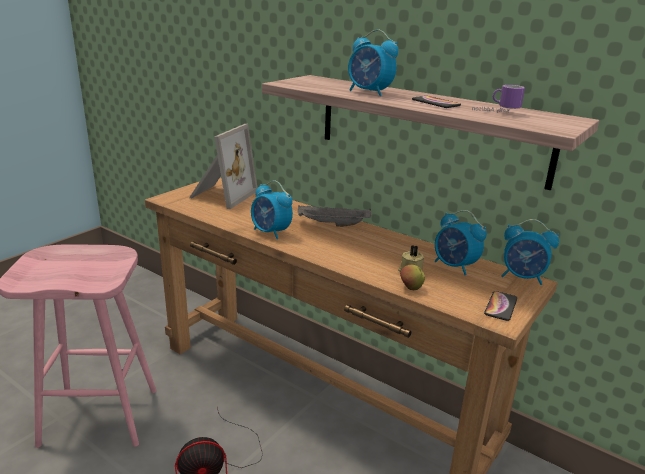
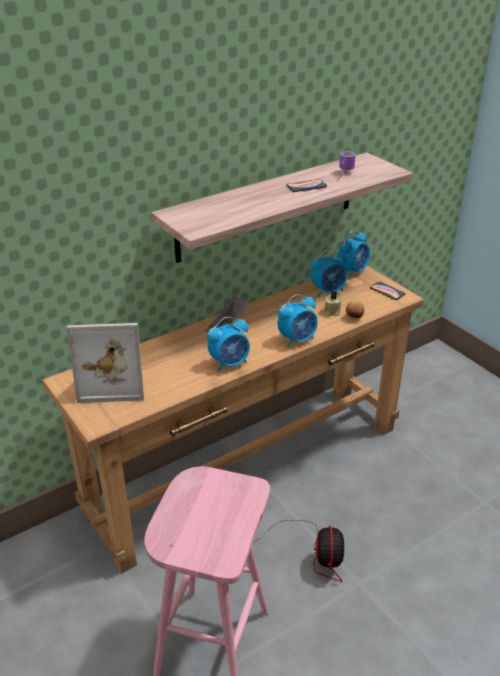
camera: 70 degrees left, 10 degrees up
picture frame [189,124,257,209] -> picture frame turned 135 degrees clockwise [67,323,144,403]
alarm clock [348,29,399,96] -> alarm clock moved to [278,294,318,348]

